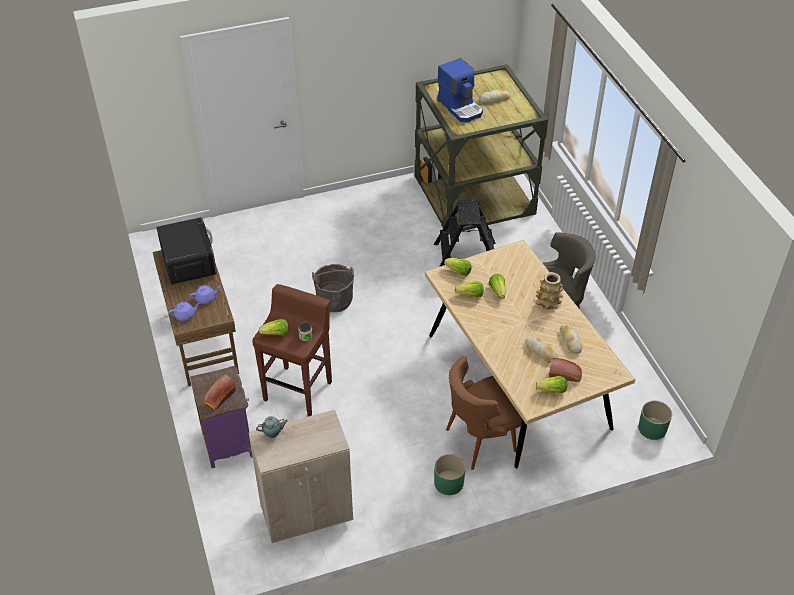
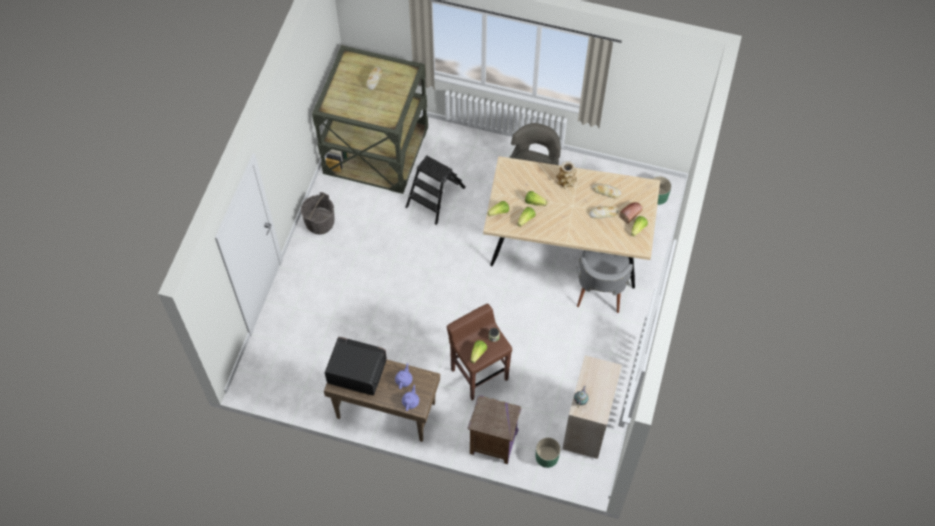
camera: 55 degrees left, 15 degrees up
bread [204,375,236,410] -> none
grey bucket [312,264,354,312] -> grey bucket moved to [301,192,335,235]
green planter [434,454,466,495] -> green planter moved to [536,438,561,468]
coffee machine [437,58,483,122] -> none
brown chair [446,355,522,470] -> grey chair [577,250,633,313]

